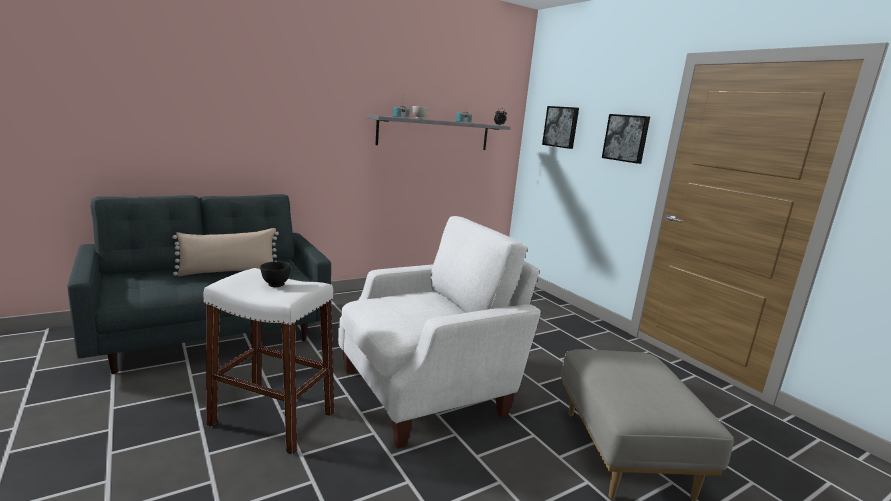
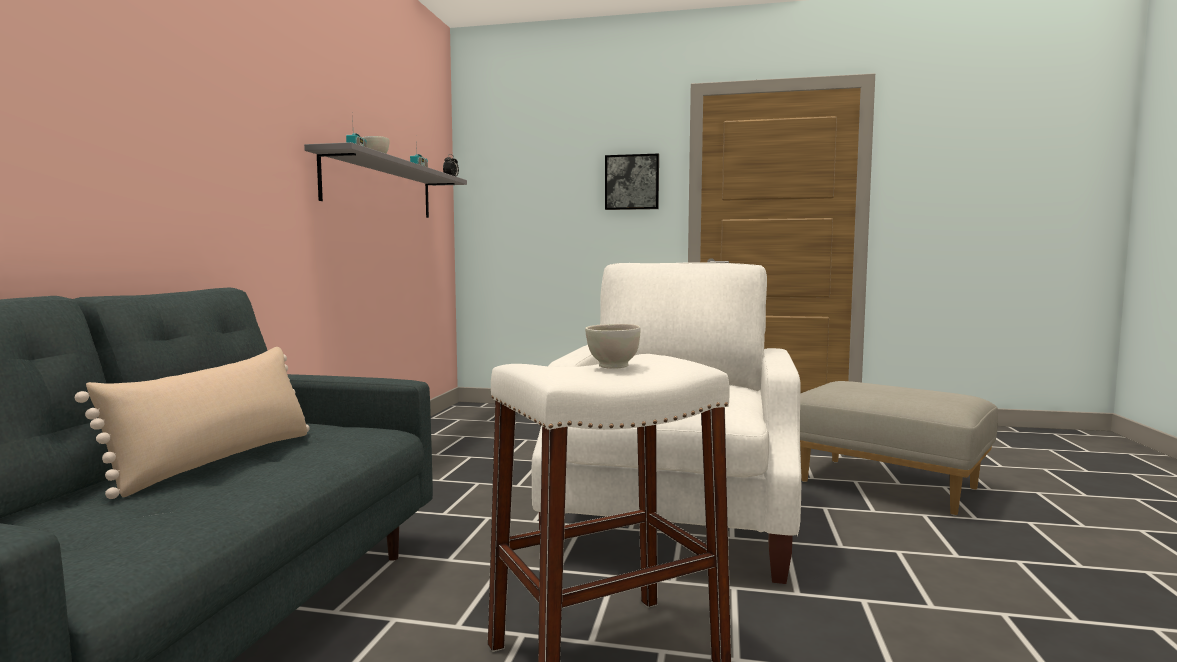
camera: 45 degrees left, 10 degrees down
black bowl [260,261,291,287] -> white bowl [585,324,641,369]
picture [542,106,579,149] -> none

